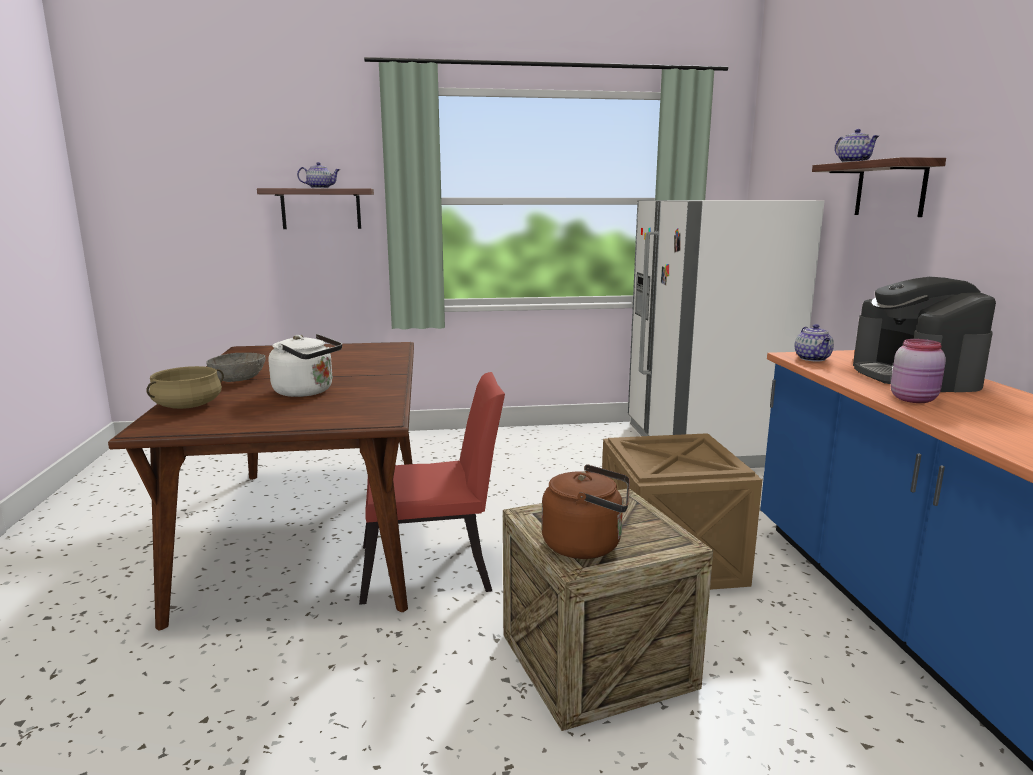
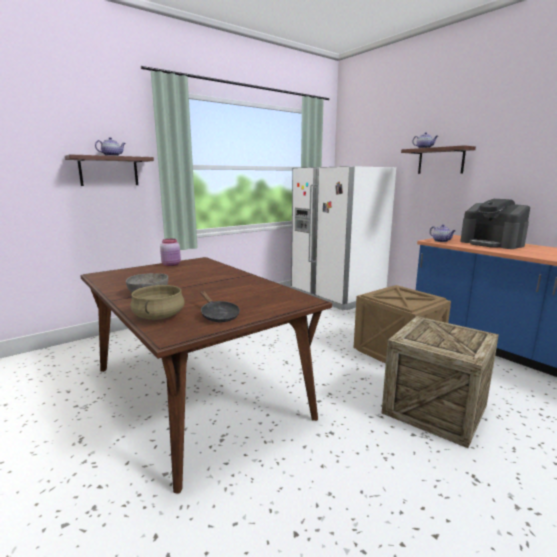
camera: 30 degrees left, 0 degrees up
white kettle [269,334,342,397] -> none
red chair [359,372,505,605] -> none
brown kettle [542,465,630,559] -> none
pink jar [891,339,946,403] -> pink jar moved to [160,239,181,266]
none -> black frying pan [200,291,240,322]

